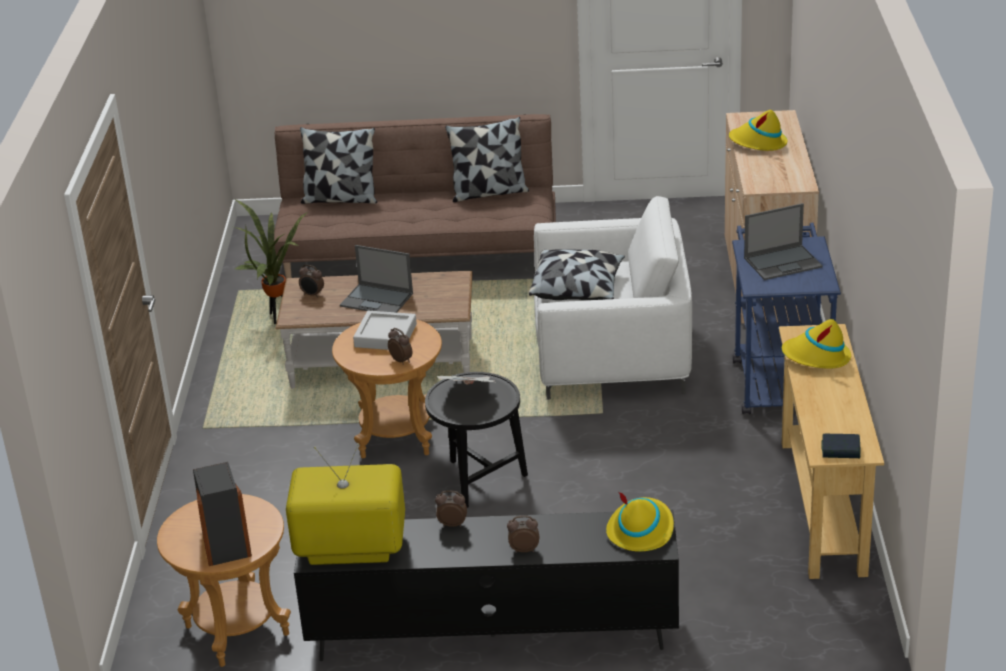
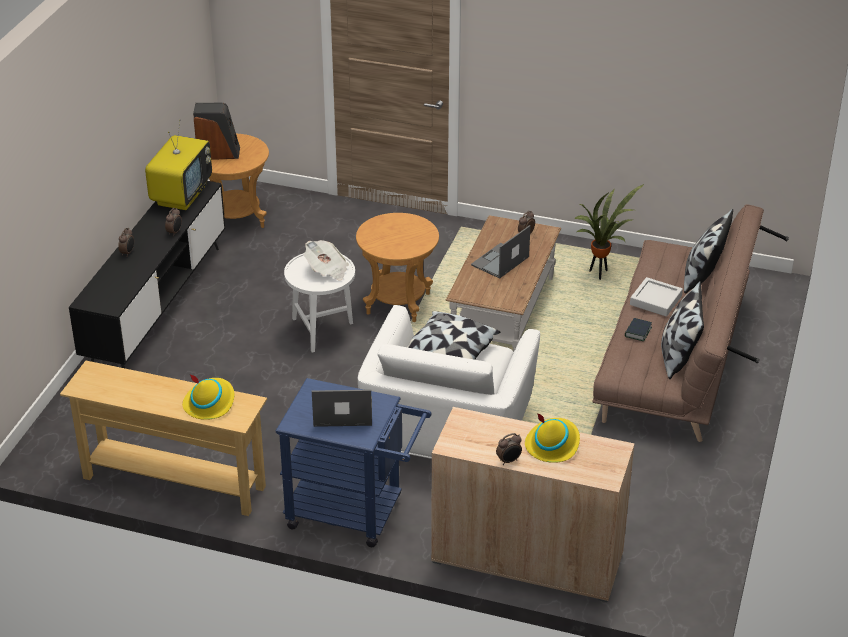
camera: 105 degrees right, 5 degrees up
grey tray [353,311,417,350] -> grey tray moved to [630,277,683,317]
alarm clock [388,328,413,365] -> alarm clock moved to [496,433,522,465]
black side table [425,372,528,508] -> white side table [284,253,355,353]
yellow hat [606,492,674,552] -> none
laptop [744,203,823,280] -> laptop turned 90 degrees clockwise [312,390,372,427]
book [822,434,861,458] -> book moved to [625,318,652,341]

